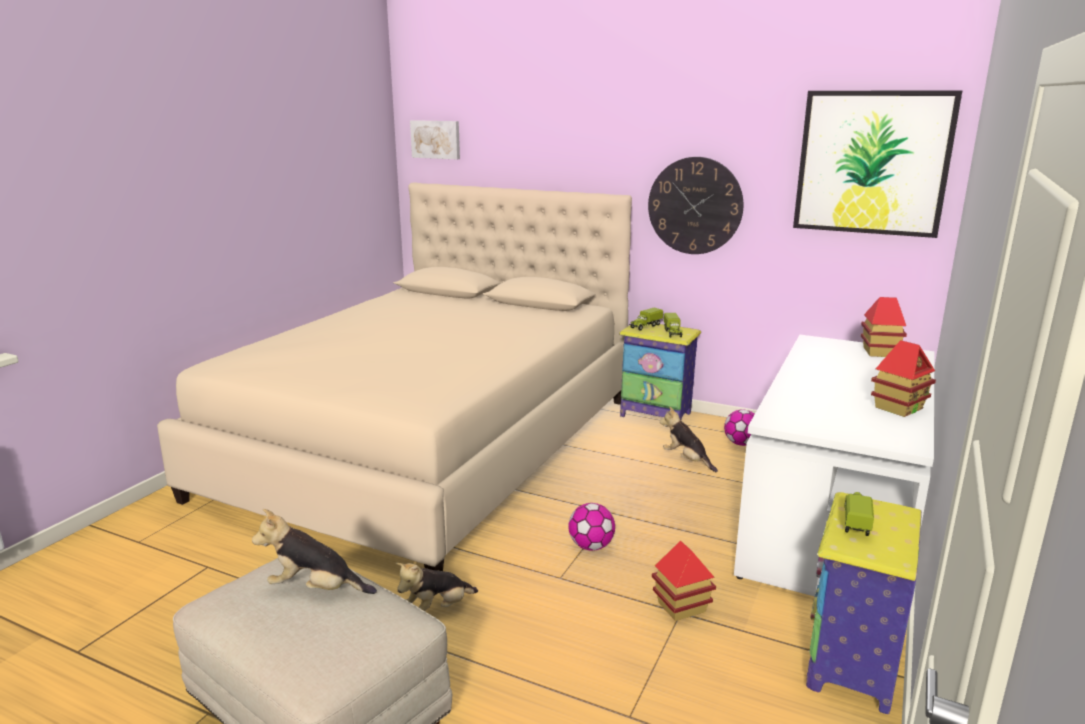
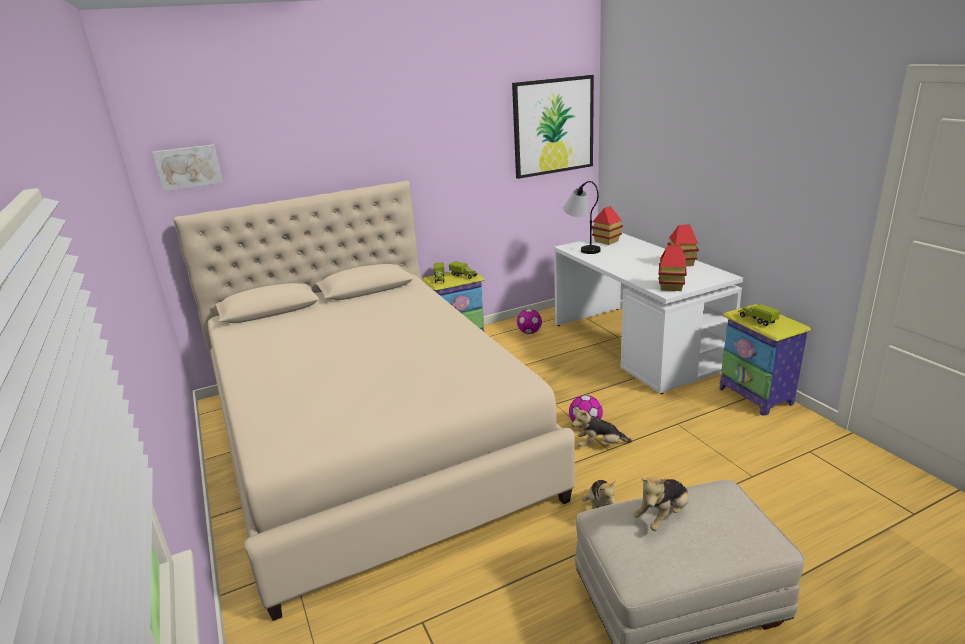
camera: 50 degrees left, 5 degrees up
wall clock [648,157,744,254] -> none
toy house [652,541,716,621] -> toy house moved to [658,245,687,291]
plush toy [660,406,718,472] -> plush toy moved to [572,408,632,447]
none -> table lamp [563,181,600,254]

